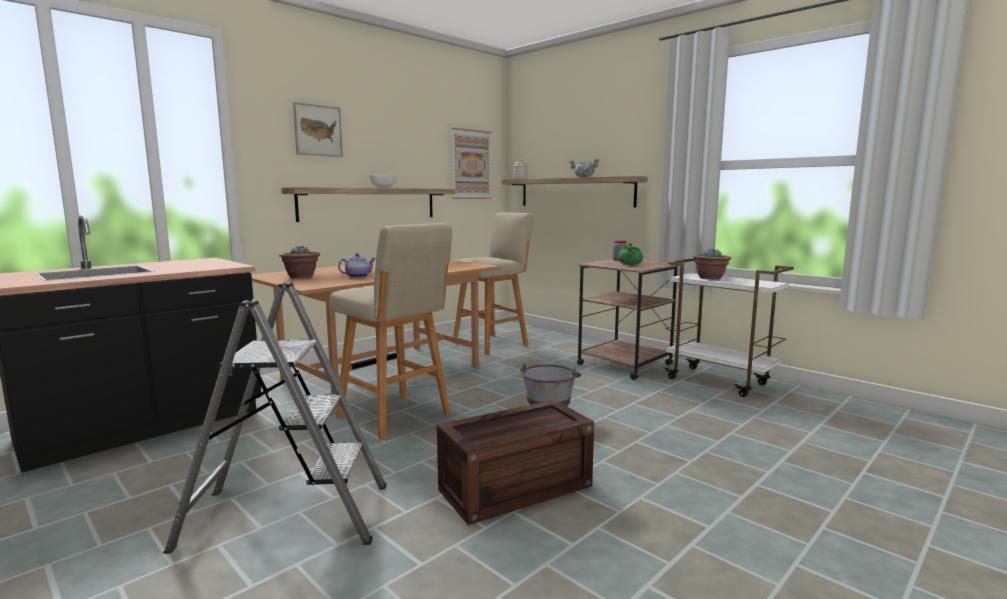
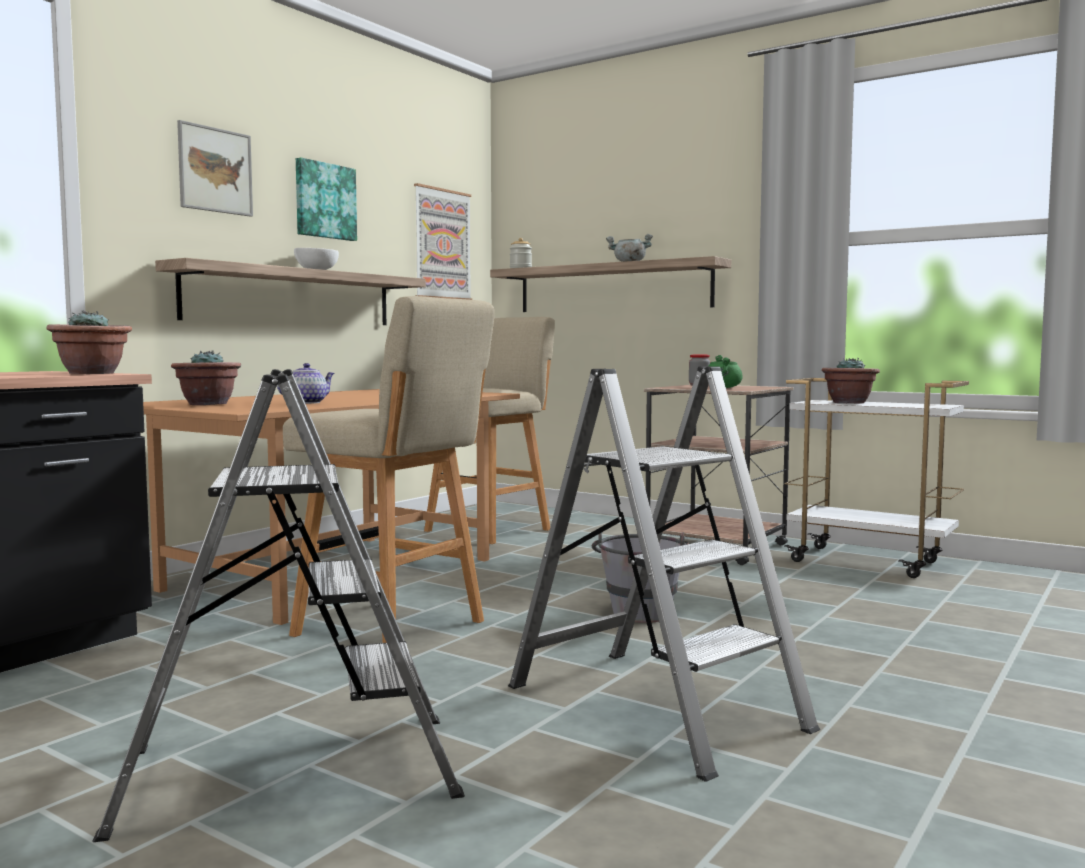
camera: 10 degrees left, 5 degrees down
crate [437,400,594,525] -> grey step ladder [508,366,820,782]
none -> potted plant [47,310,132,374]
none -> picture [296,158,357,241]

